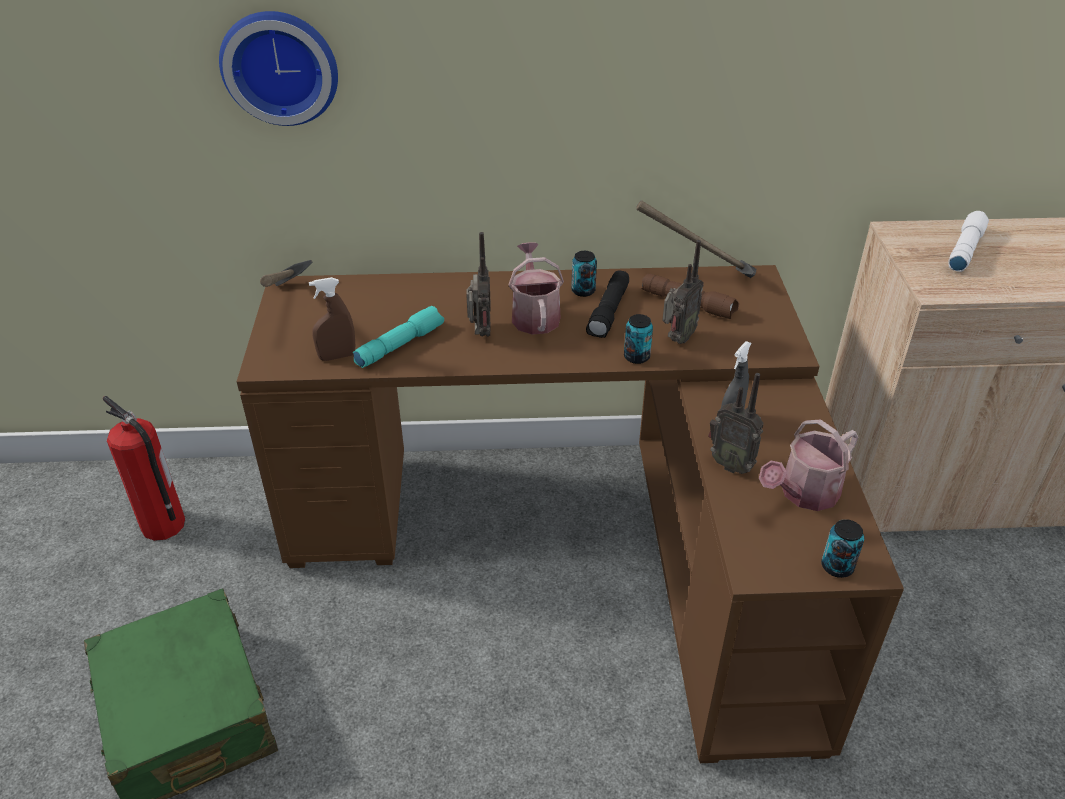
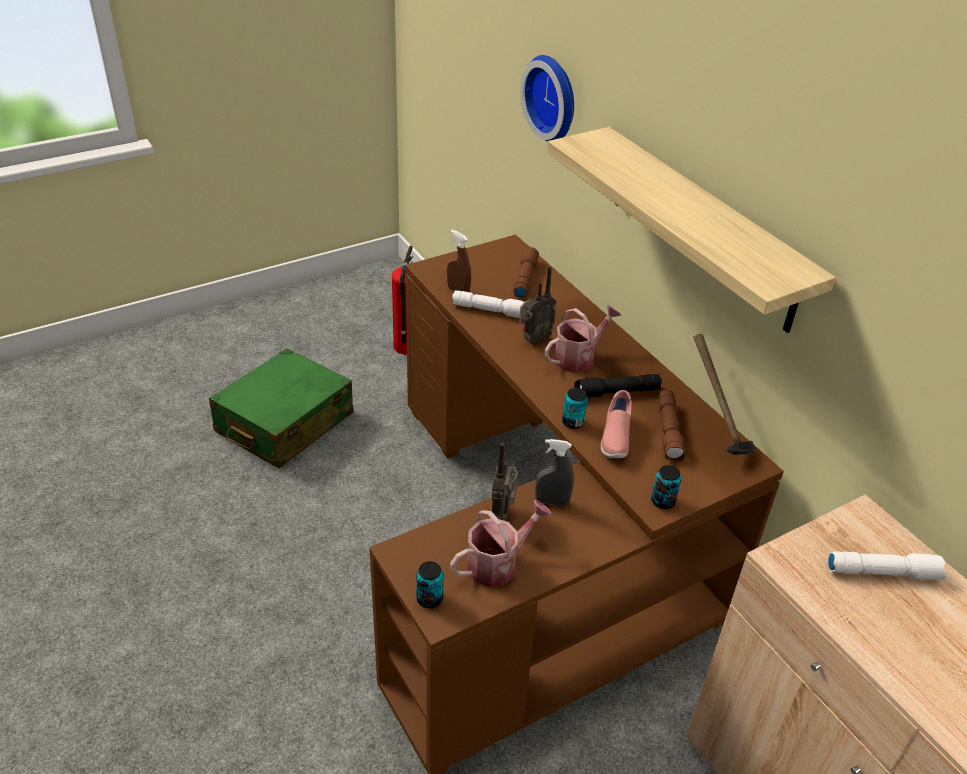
camera: 60 degrees right, 0 degrees up
hammer [260,260,312,287] -> none
turquoise flashlight [353,306,444,368] -> white flashlight [452,290,524,318]
can [571,251,597,297] -> can moved to [651,465,681,509]
radio [662,240,704,344] -> pink shoe [601,390,632,458]
watering can [759,420,859,511] -> watering can turned 120 degrees clockwise [450,500,552,588]
none -> brown flashlight [514,247,539,298]
none -> shelf [547,127,836,333]

